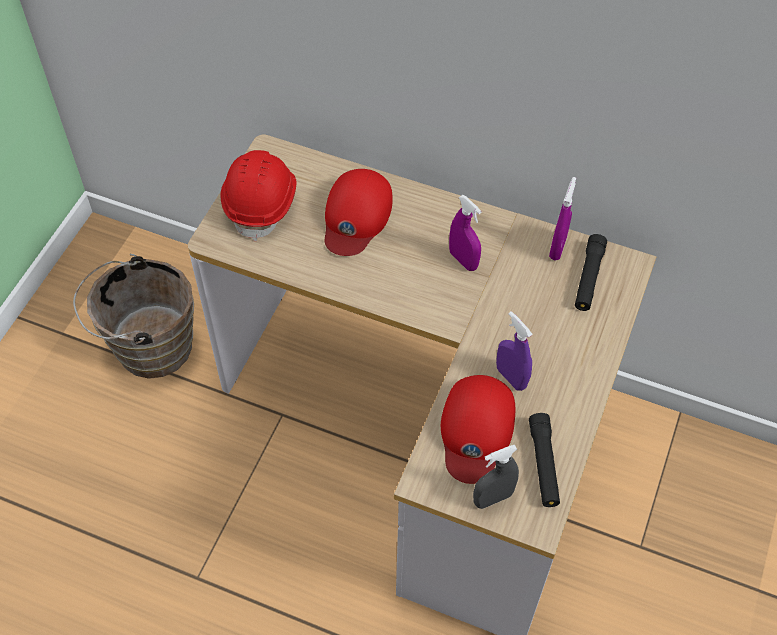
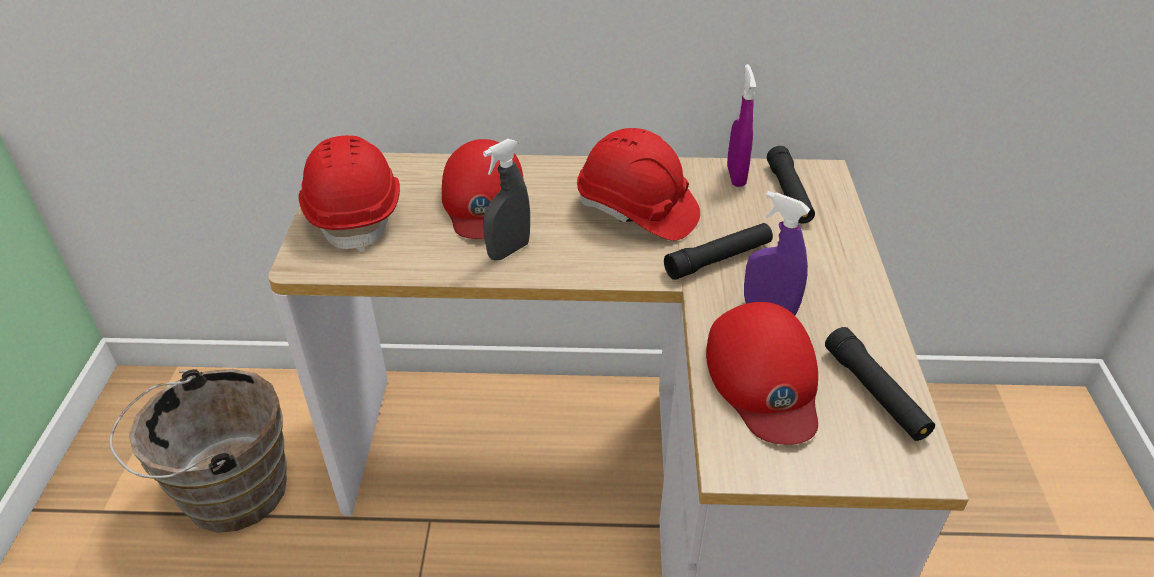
camera: 20 degrees left, 15 degrees down
purple spray bottle [449,195,482,271] -> red hard hat [577,128,700,241]
grey spray bottle [473,445,519,509] -> grey spray bottle moved to [483,139,530,261]
none -> black flashlight [664,223,773,280]

